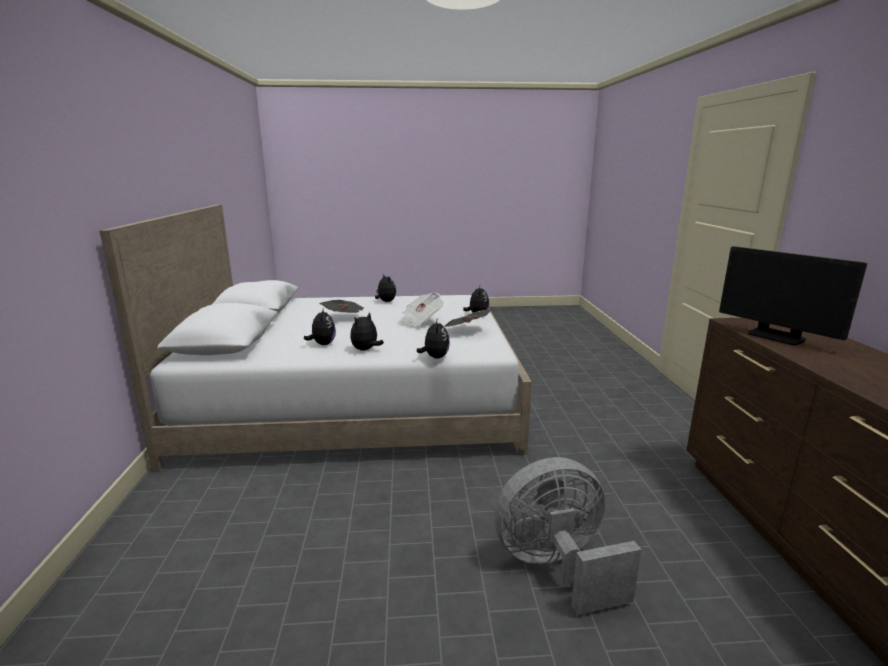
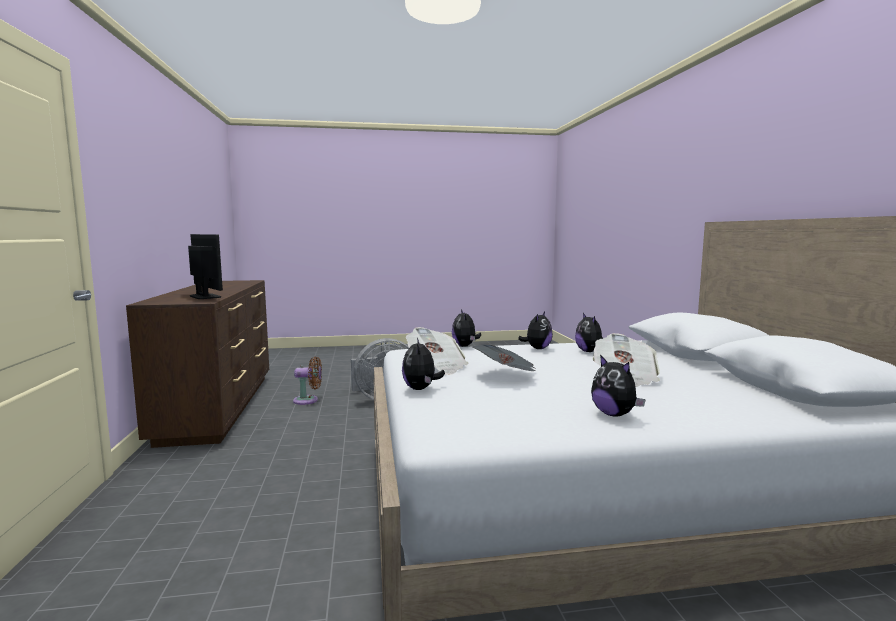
camera: 175 degrees right, 10 degrees down
none -> brown fan [293,356,322,405]

